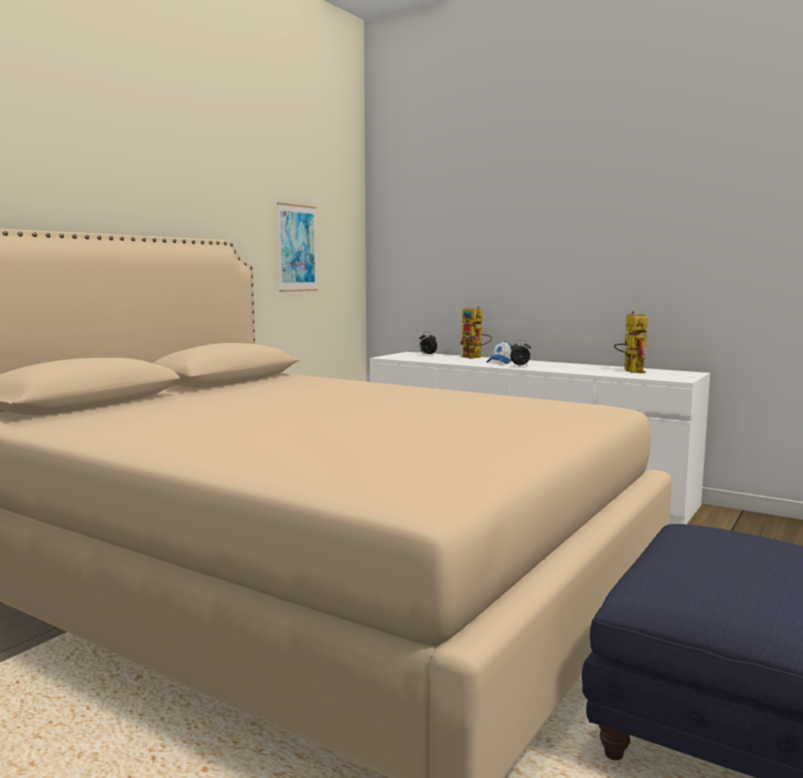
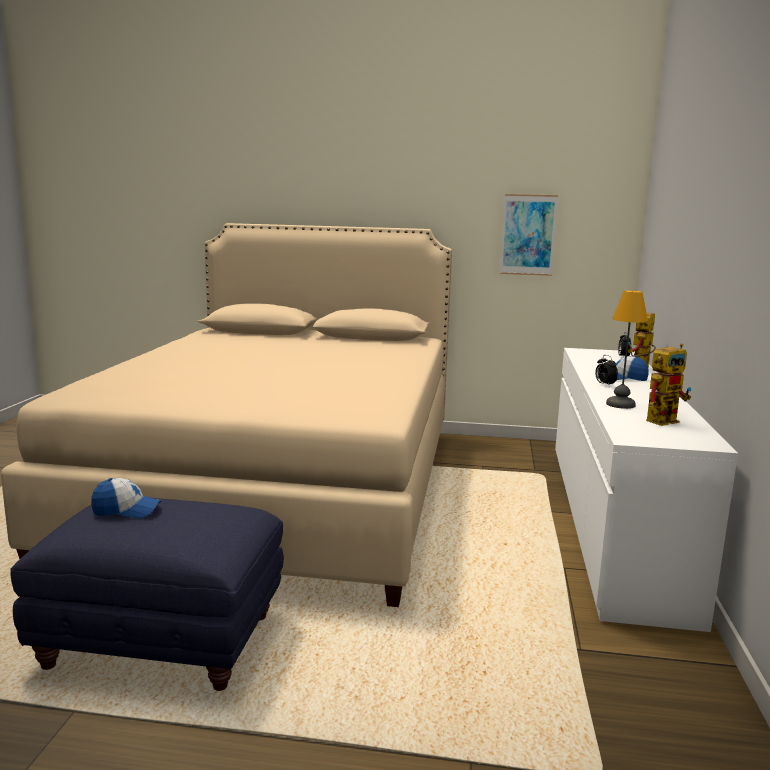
camera: 65 degrees right, 5 degrees up
none -> cap [91,478,161,519]
none -> table lamp [606,290,648,409]

